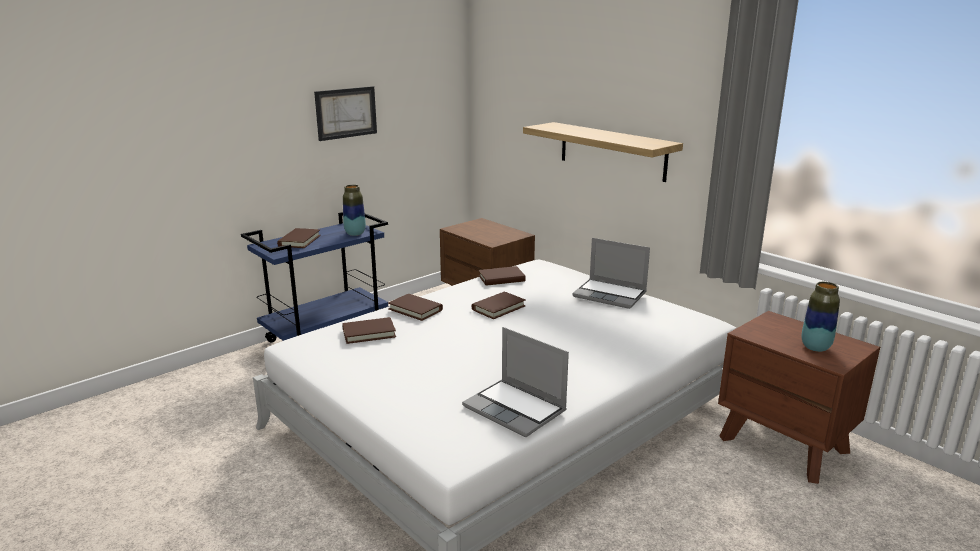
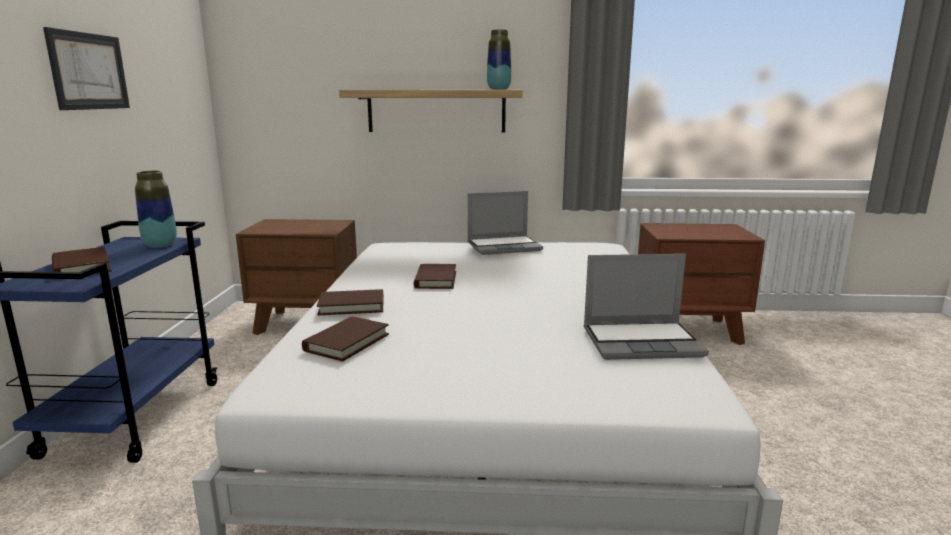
camera: 45 degrees left, 5 degrees down
brown book [479,266,526,286] -> none
vase [802,282,840,352] -> vase moved to [487,29,512,90]

